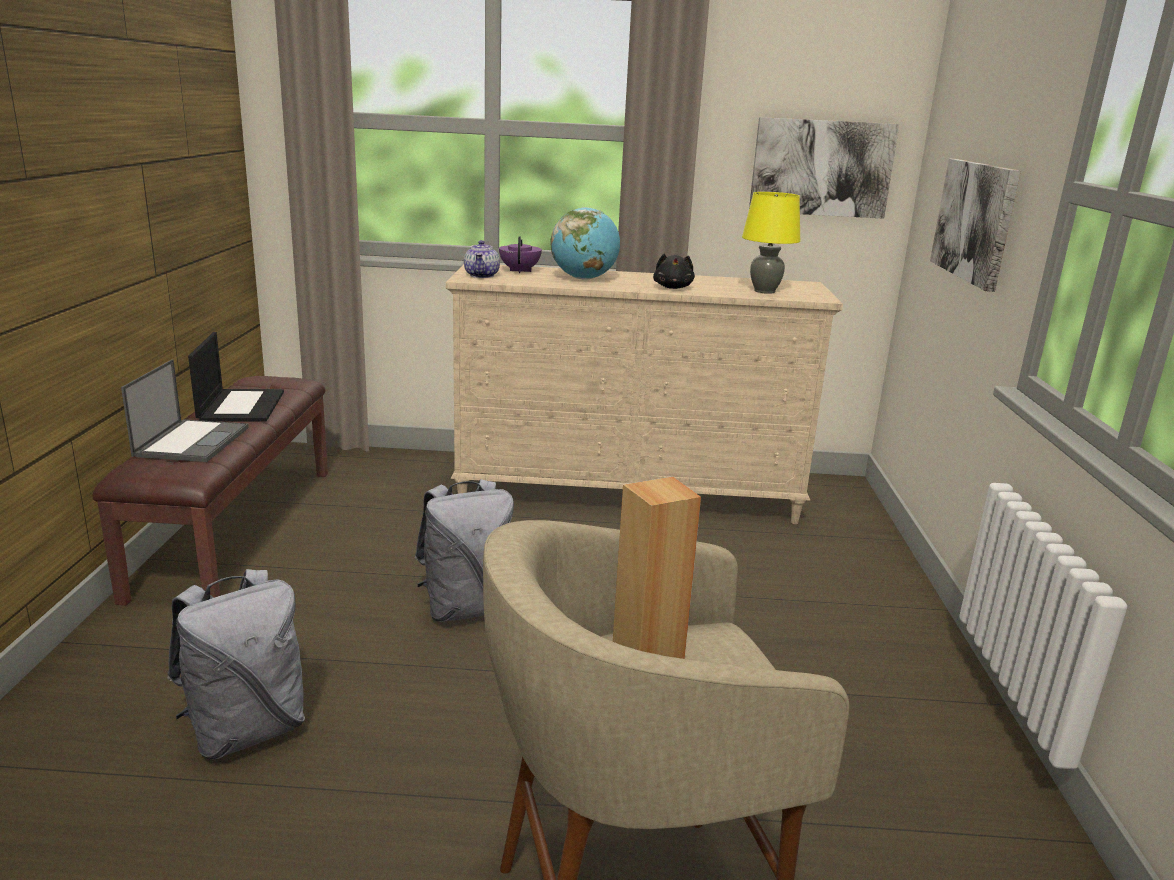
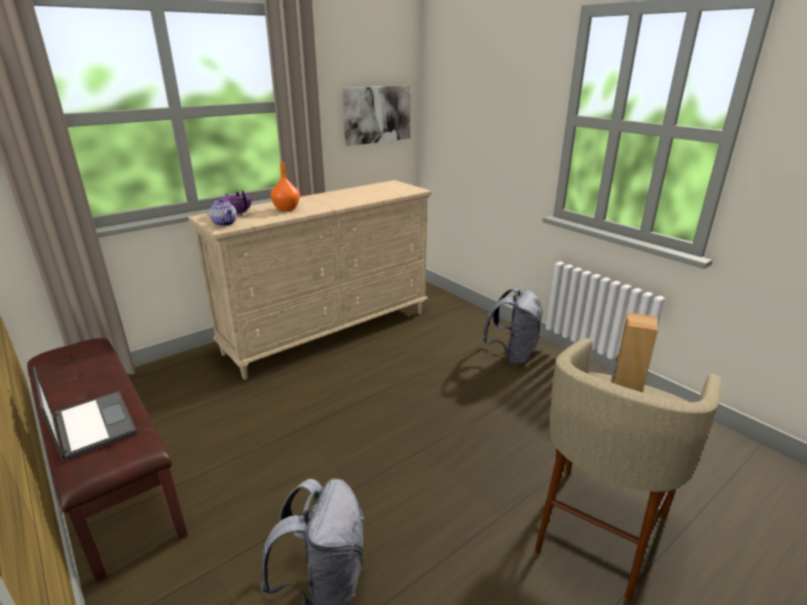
camera: 40 degrees left, 5 degrees up
laptop [188,332,284,422] -> none
grey backpack [415,479,514,622] -> grey backpack moved to [482,288,543,365]
globe [550,207,620,280] -> orange vase [271,162,300,211]
black plush toy [653,253,695,289] -> none
yellow table lamp [742,192,801,294] -> none
picture [930,159,1021,292] -> none

